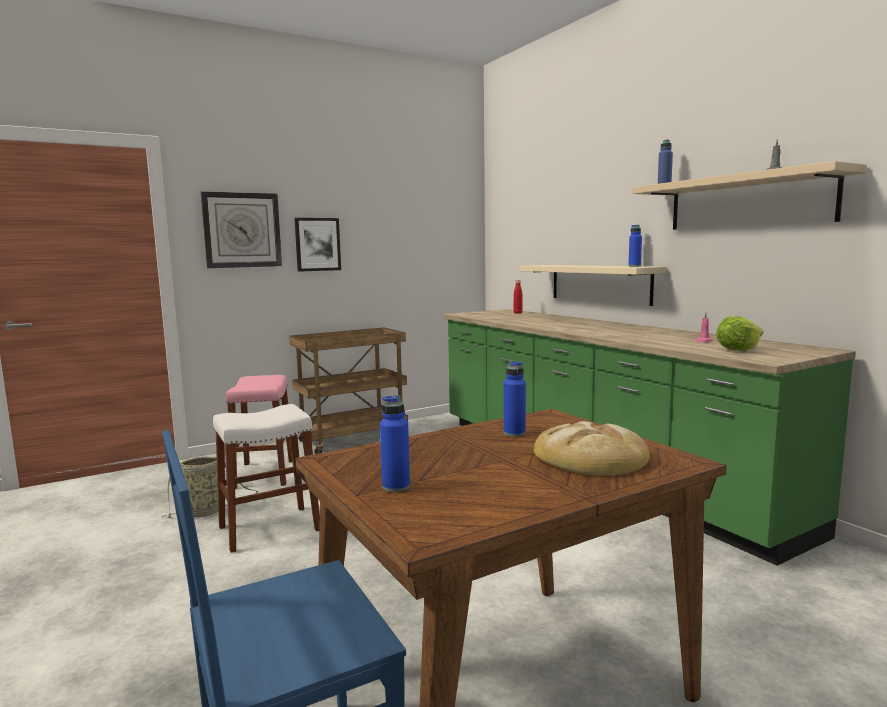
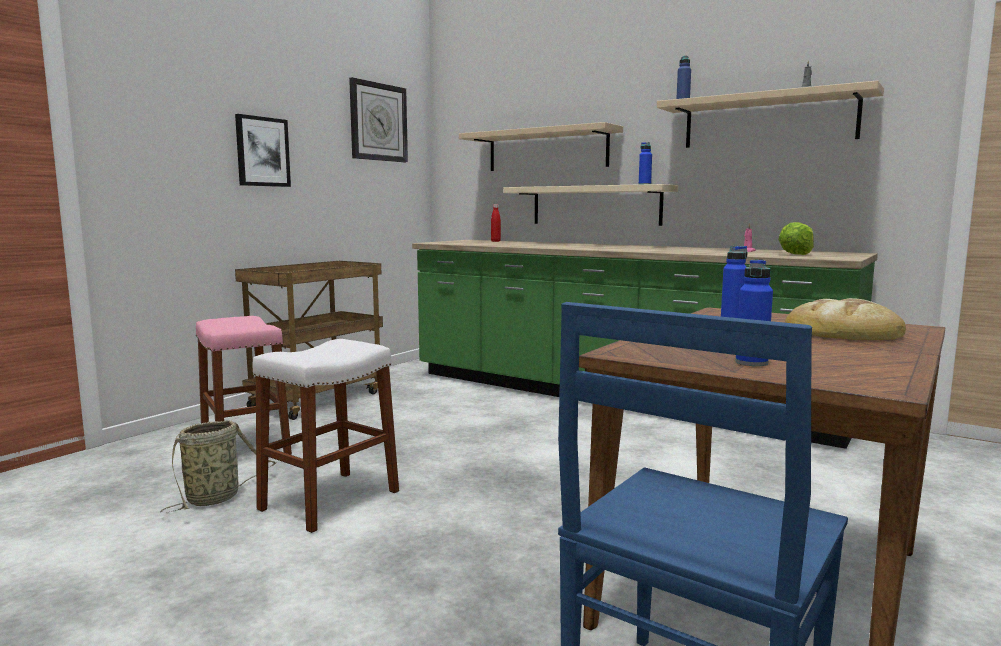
camera: 25 degrees left, 0 degrees up
wall clock [201,191,282,268] -> wall clock moved to [349,77,408,162]
none -> beige shelf [459,122,623,171]

